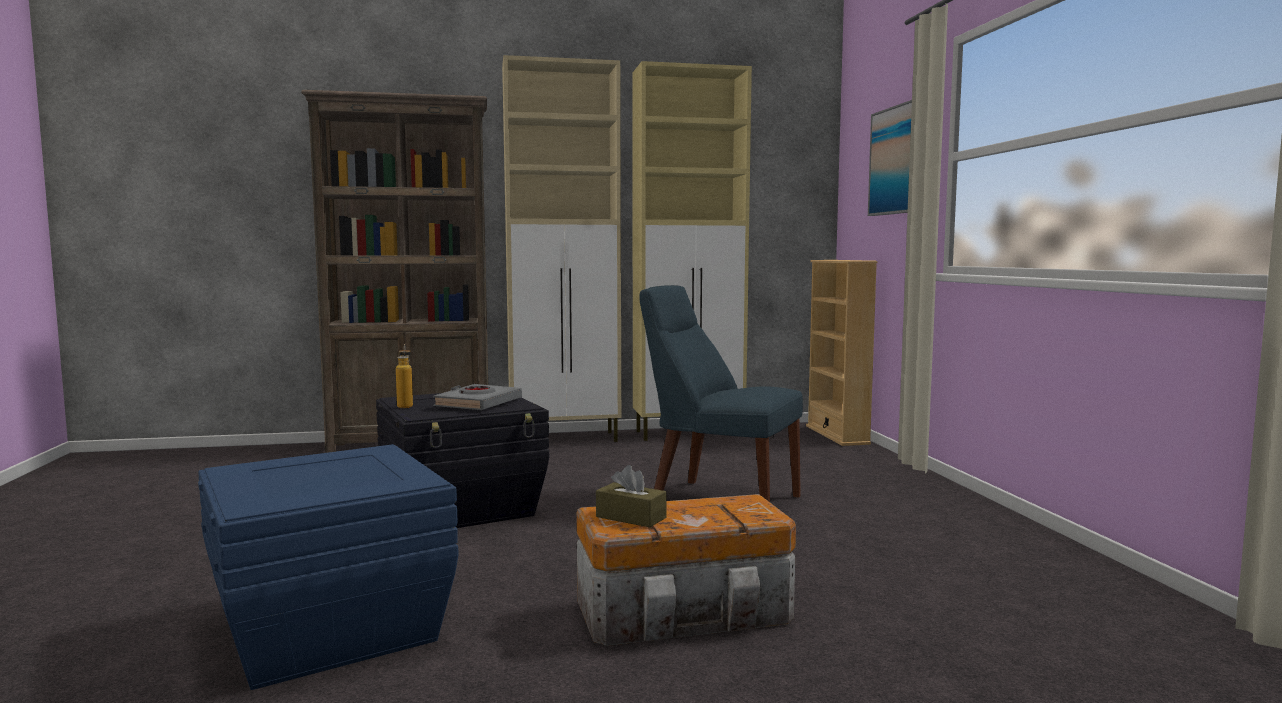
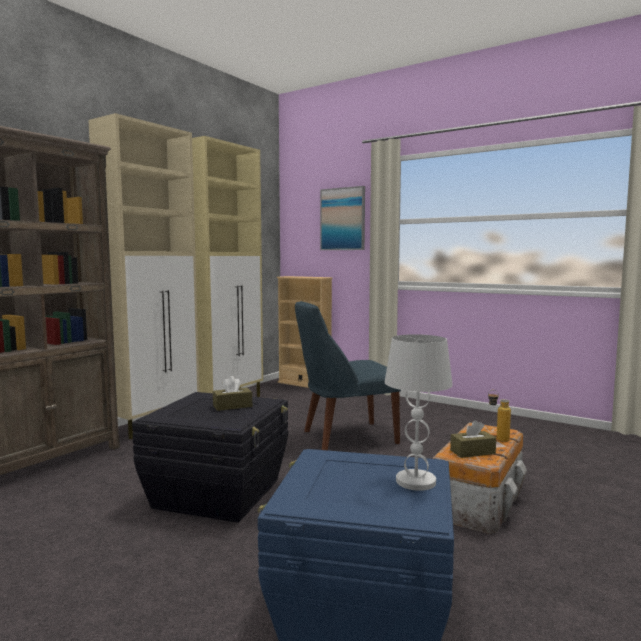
camera: 45 degrees left, 0 degrees up
bottle [396,344,413,408] -> bottle moved to [488,390,511,442]
grey book [433,384,522,410] -> brown tissue box [213,376,252,411]
none -> white table lamp [385,334,453,491]

